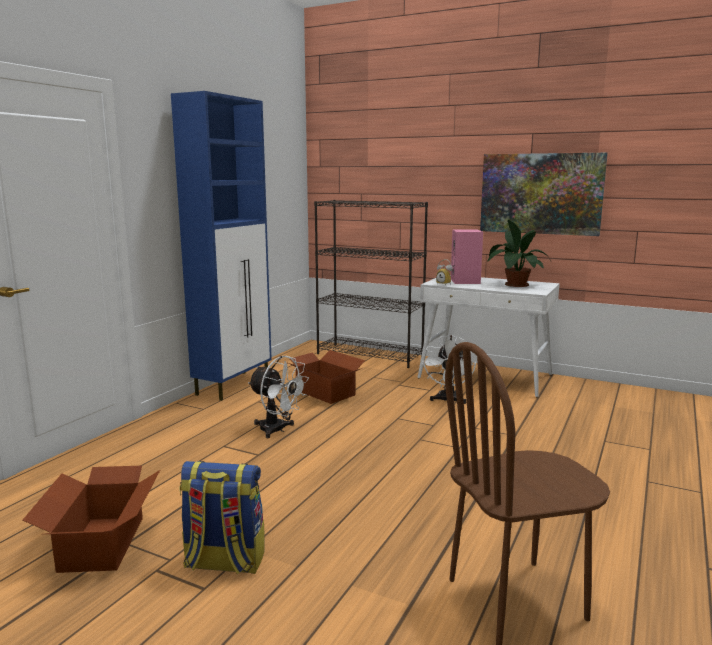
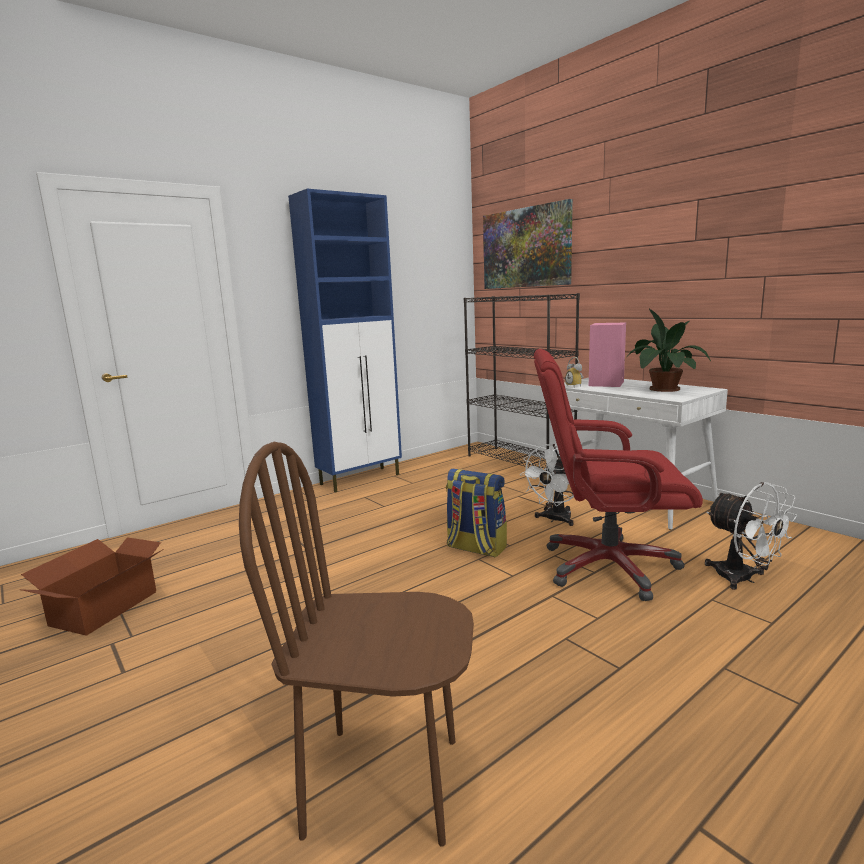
camera: 25 degrees right, 0 degrees up
backpack [179,461,265,574] -> backpack moved to [446,469,507,558]
white fan [248,356,309,438] -> white fan moved to [705,482,797,590]
cardboard box [286,350,365,404] -> none
picture [480,153,608,236] -> picture moved to [483,199,573,289]
none -> red office chair [534,349,703,601]

